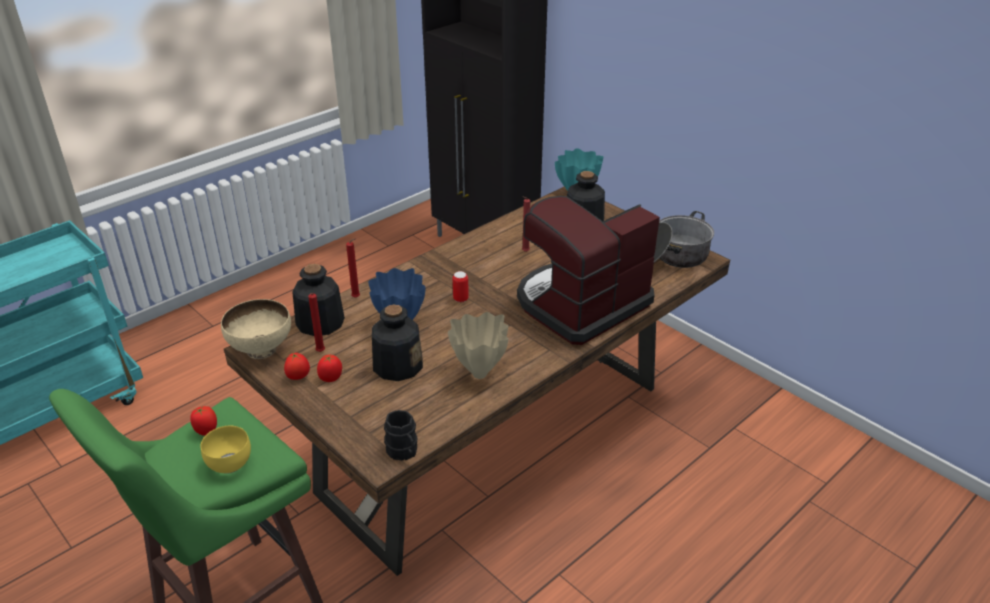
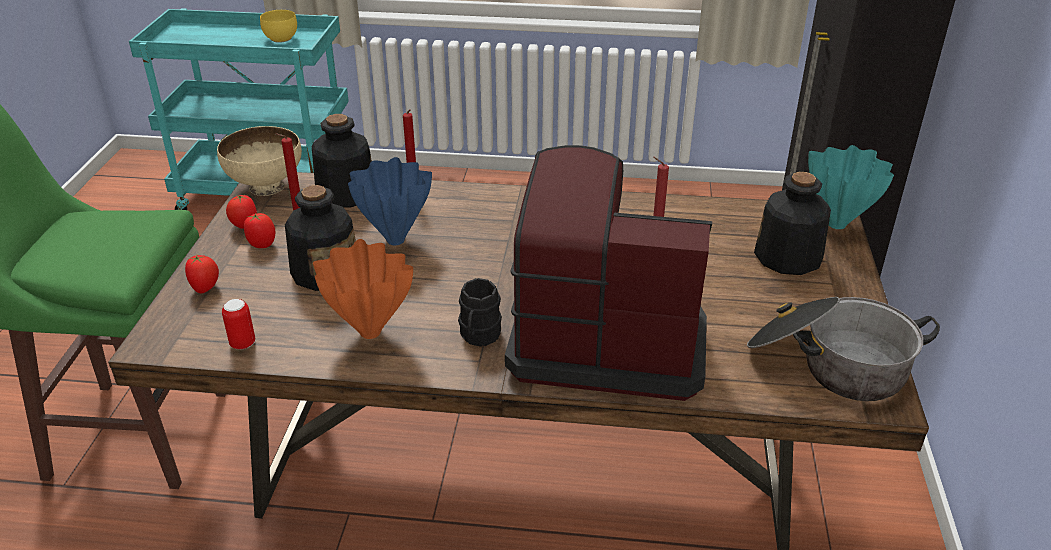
camera: 50 degrees right, 0 degrees up
tomato [191,406,217,436] -> tomato moved to [185,255,219,293]
yellow bowl [201,426,251,474] -> yellow bowl moved to [260,10,297,43]
black mug [384,410,417,461] -> black mug moved to [458,278,502,347]
beige vase [448,312,508,379] -> orange vase [313,239,413,339]
can [453,271,469,302] -> can moved to [222,299,255,350]

